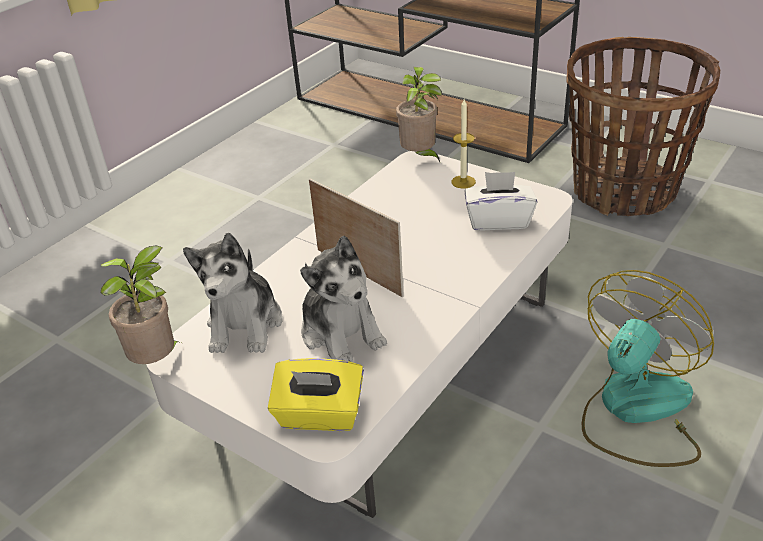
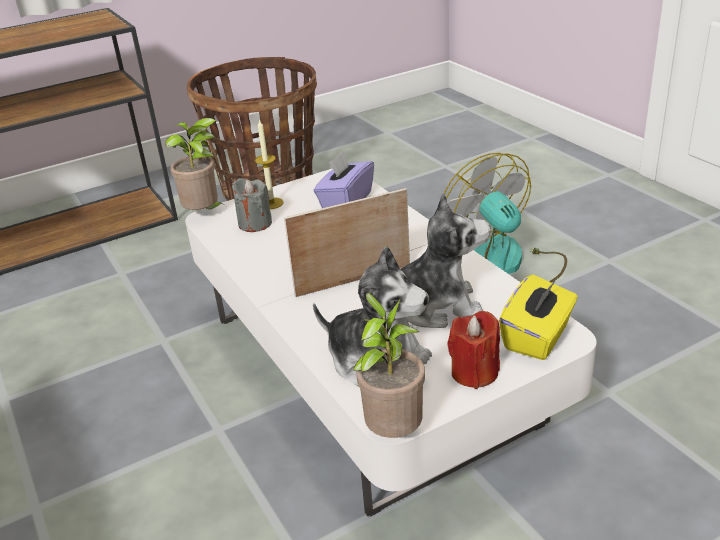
camera: 65 degrees left, 5 degrees down
white tissue box [464,172,537,231] -> purple tissue box [314,151,374,208]
none -> grey candle [232,178,272,232]
none -> red candle [447,311,500,389]

